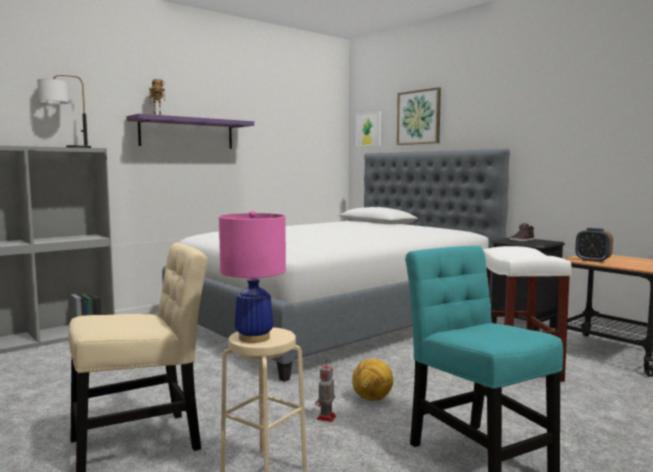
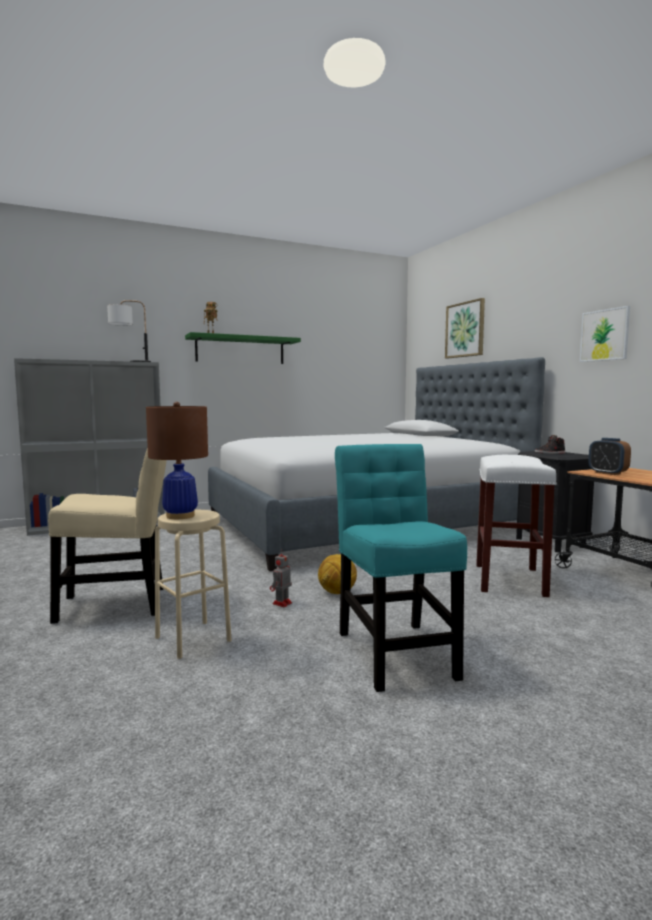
camera: 15 degrees right, 0 degrees up
purple shelf [127,114,254,149] -> green shelf [185,332,301,364]
pink table lamp [219,210,286,343] -> brown table lamp [146,402,208,519]
picture [356,111,381,147] -> picture moved to [580,306,630,362]

